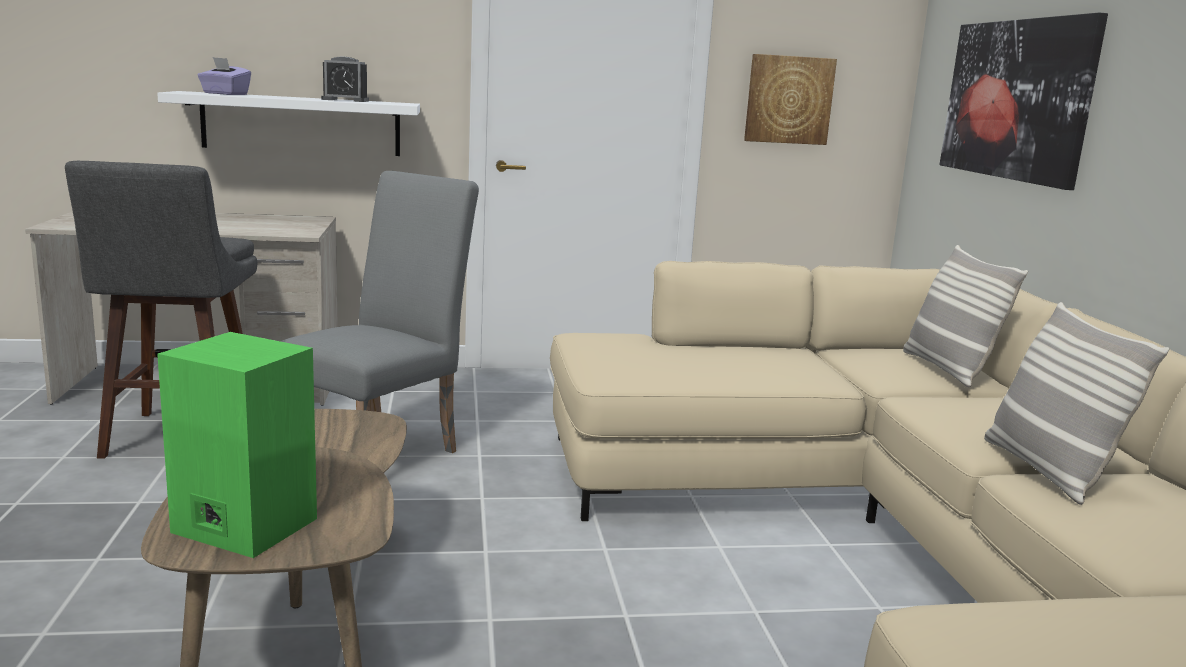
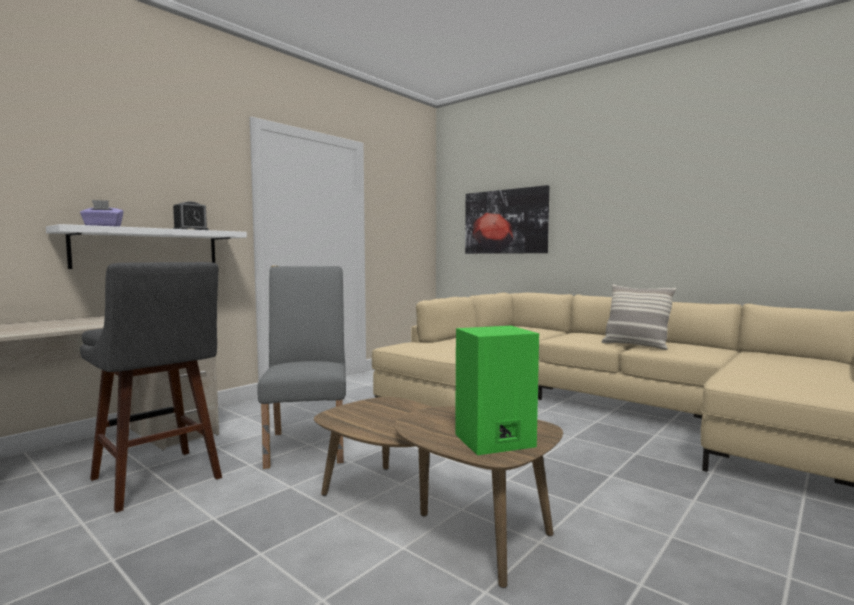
camera: 40 degrees left, 10 degrees down
picture [744,54,837,145] -> none
pillow [903,245,1028,387] -> none

